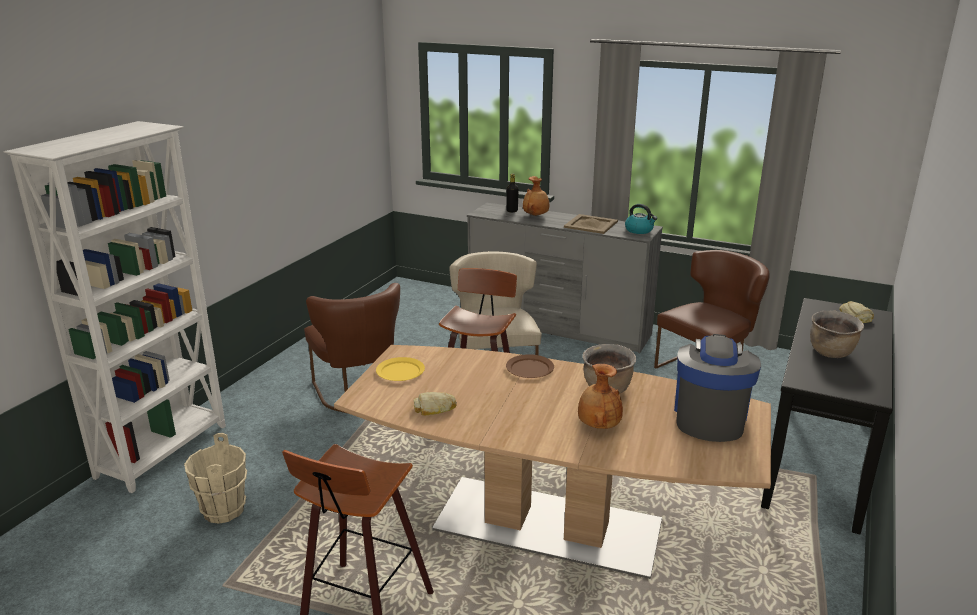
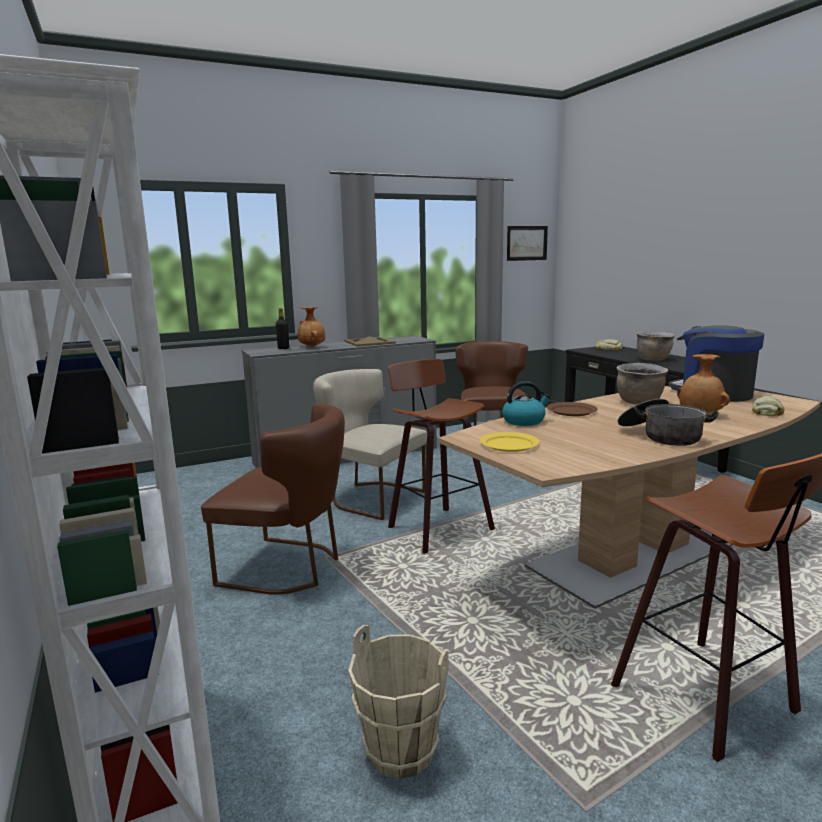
camera: 50 degrees left, 10 degrees down
bread [414,392,457,415] -> bread moved to [752,396,785,416]
kettle [625,204,657,234] -> kettle moved to [502,381,551,426]
none -> picture [507,226,548,261]
none -> cooking pot [618,399,719,446]

